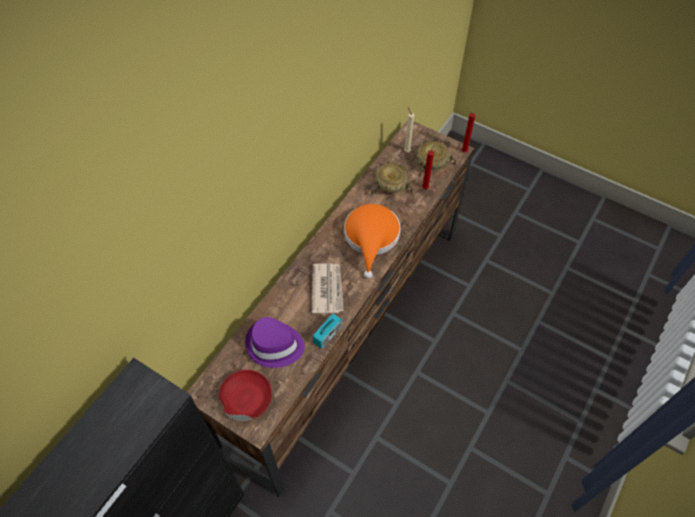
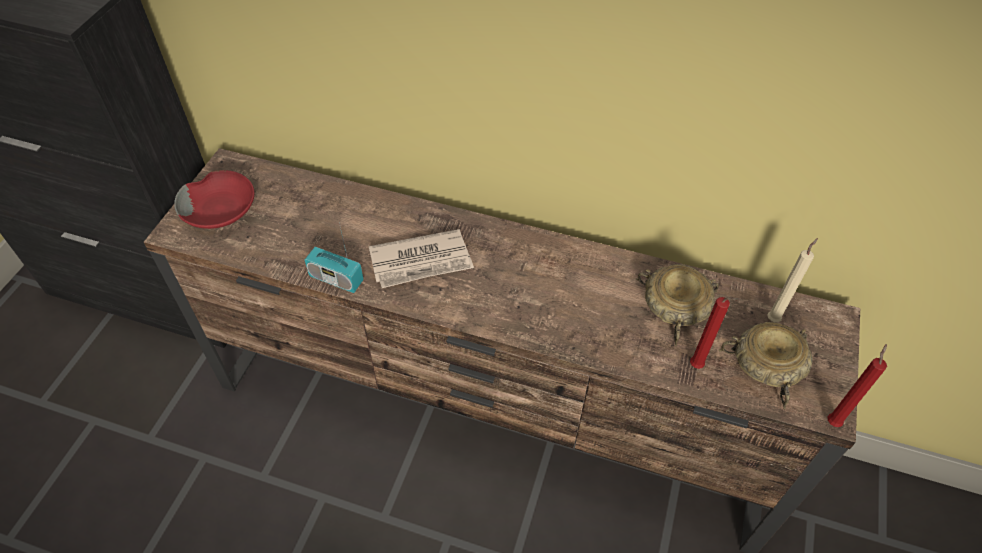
camera: 75 degrees right, 5 degrees down
purple hat [245,317,305,368] -> none
orange hat [344,204,400,279] -> none

